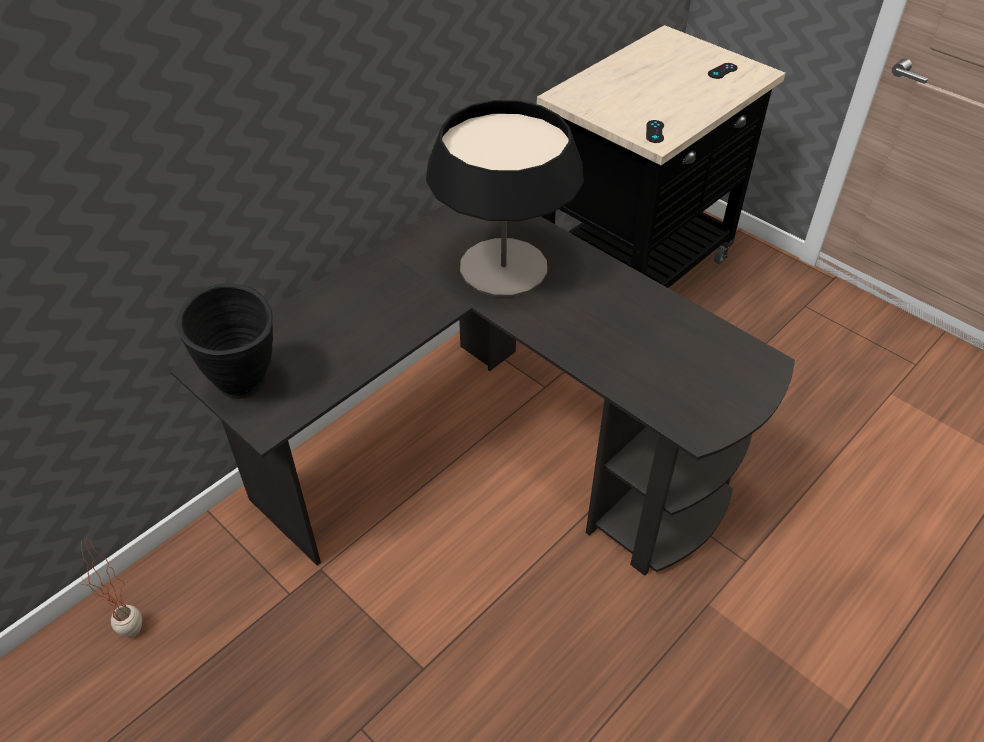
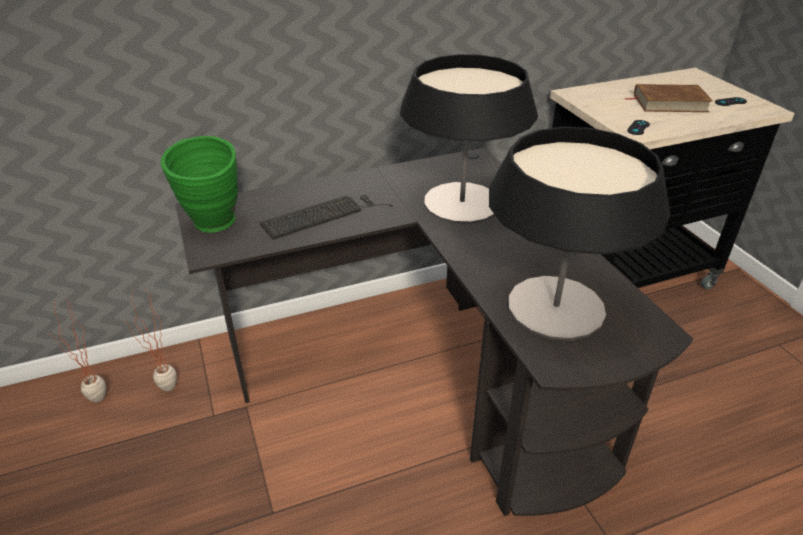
camera: 25 degrees right, 10 degrees down
black vase [177,284,273,399] -> green vase [161,136,238,233]
none -> potted plant [122,288,177,391]
none -> keyboard [260,195,393,239]
none -> table lamp [489,127,670,341]
none -> brown book [625,84,713,112]

